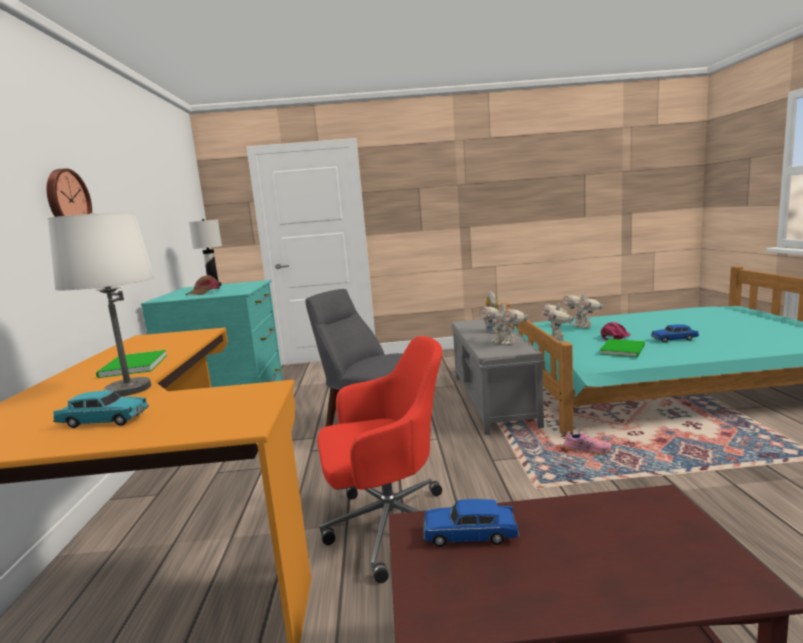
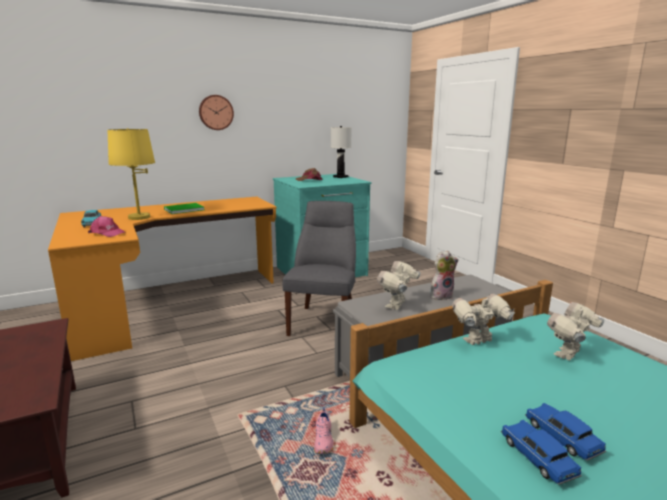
camera: 65 degrees right, 5 degrees up
white table lamp [48,212,155,397] -> yellow table lamp [107,128,155,220]
red office chair [317,336,442,583] -> none
blue toy car [423,499,520,547] -> blue toy car moved to [501,420,582,485]
green book [600,339,645,357] -> none
pink cap [601,322,631,340] -> pink cap moved to [88,216,125,237]

